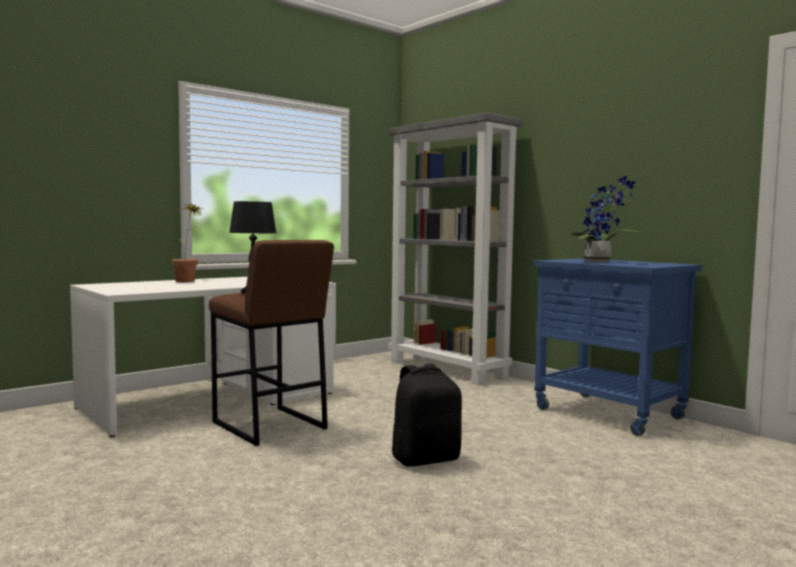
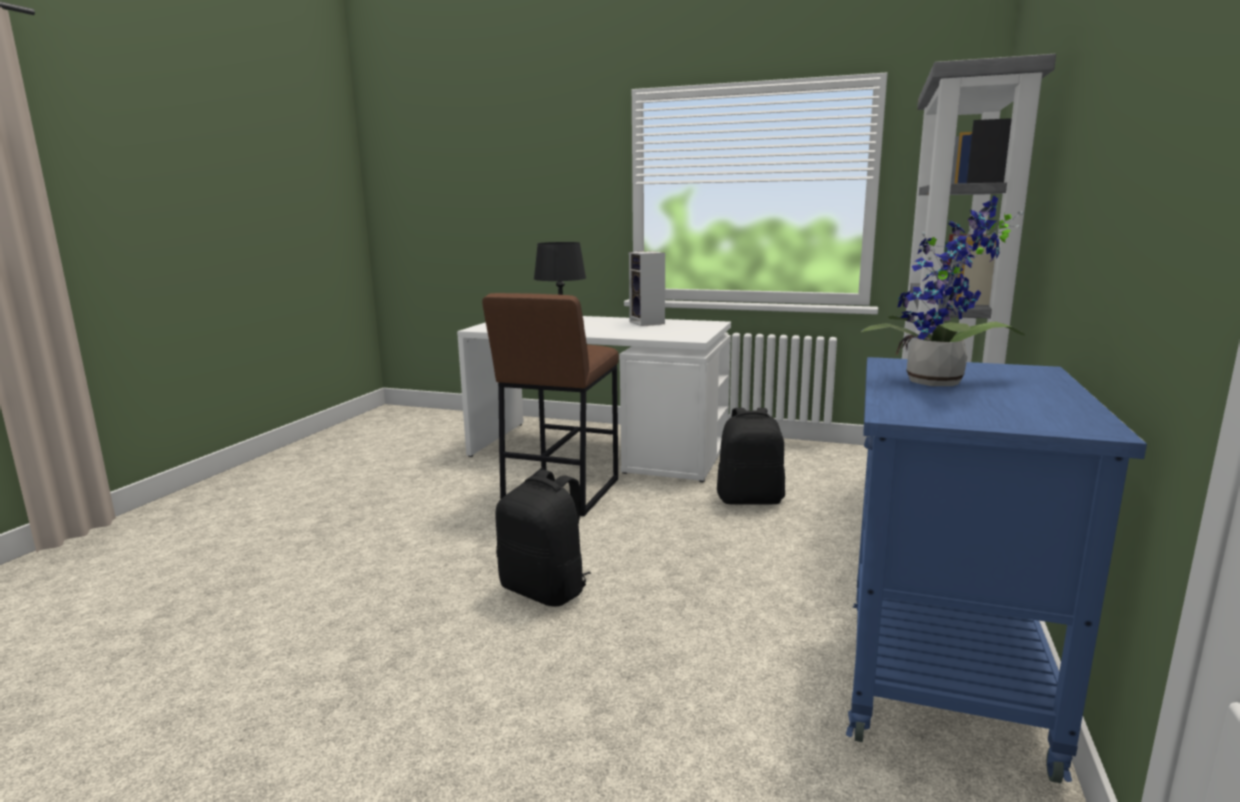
camera: 60 degrees right, 10 degrees up
potted plant [172,203,203,282] -> none
none -> speaker [629,251,665,326]
none -> black backpack [717,408,785,505]

